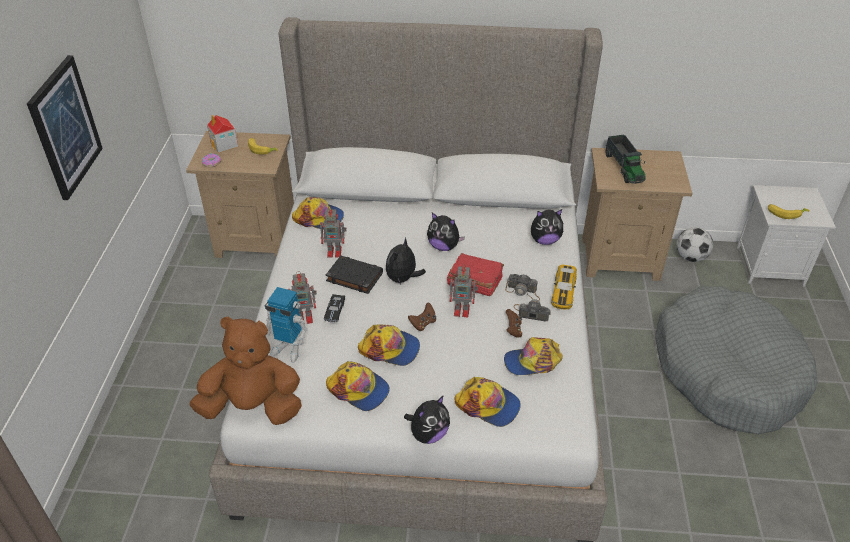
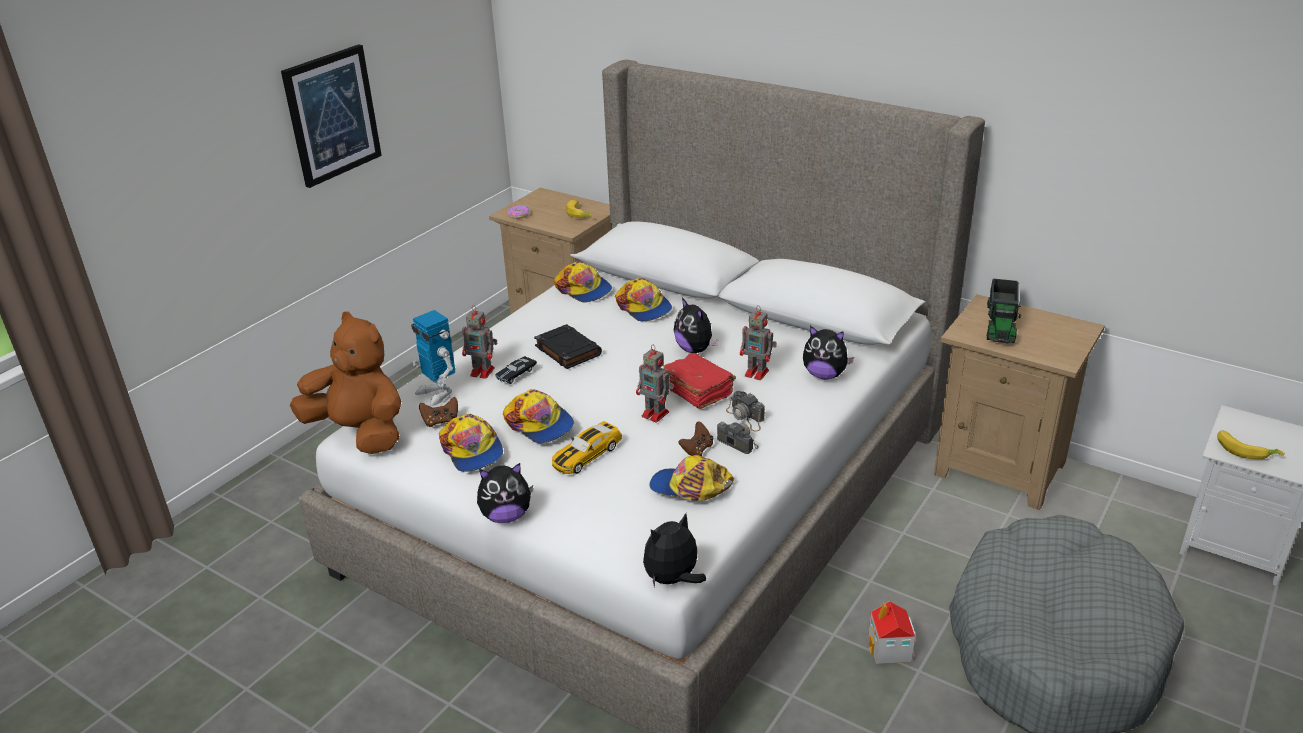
camera: 30 degrees right, 10 degrees down
toy house [207,115,238,153] -> toy house moved to [868,601,916,664]
toy robot [320,206,347,257] -> toy robot moved to [740,305,777,380]
plush toy [386,237,426,284] -> plush toy moved to [643,513,706,588]
brown game controller [408,303,436,331] -> brown game controller moved to [419,397,458,427]
cap [455,377,521,427] -> cap moved to [615,278,672,321]
toy car [551,264,577,309] -> toy car moved to [552,421,622,474]
football [676,227,713,262] -> none

